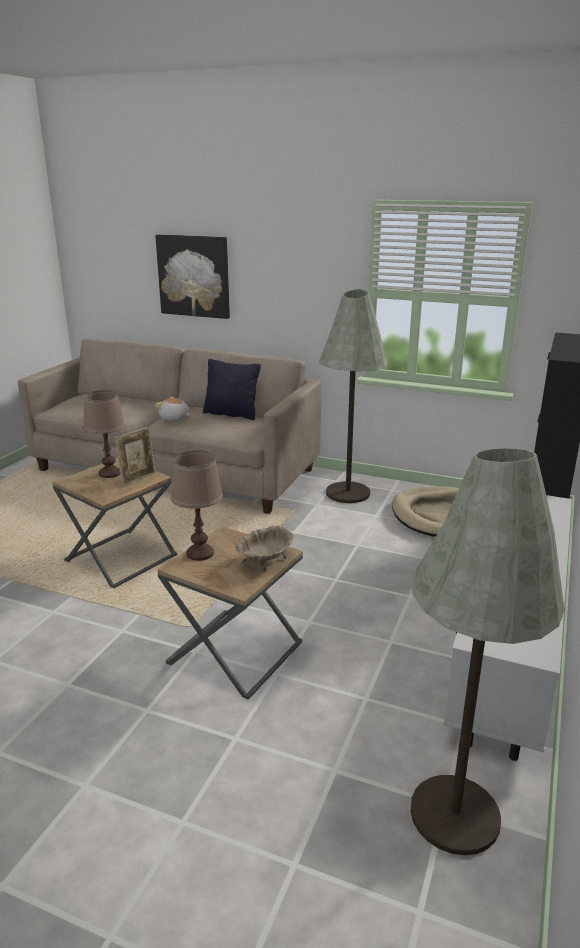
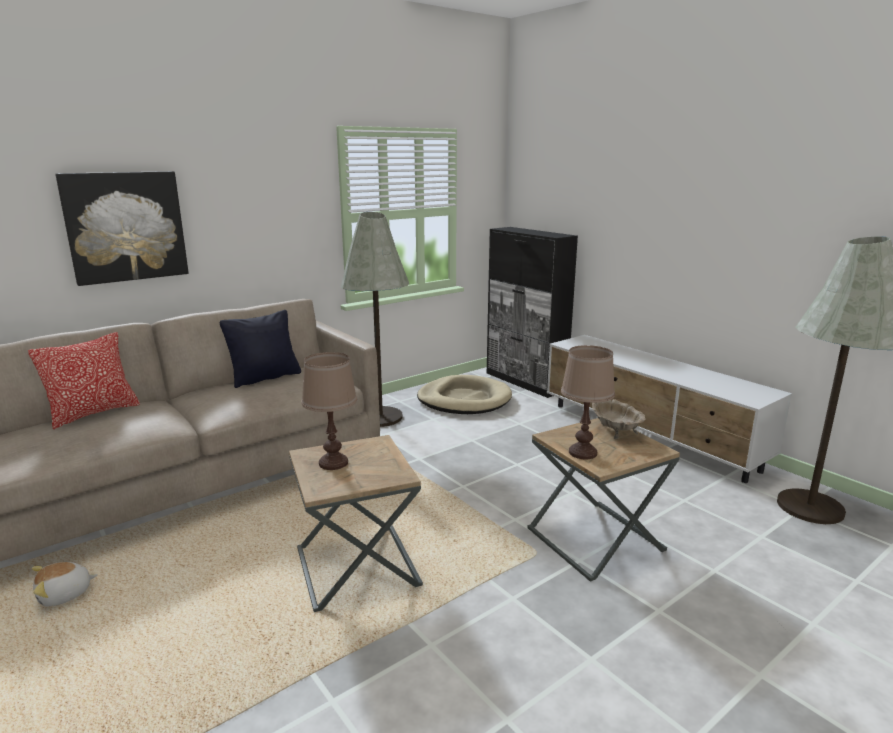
camera: 60 degrees left, 5 degrees down
picture frame [115,427,155,486] -> none
plush toy [155,396,190,420] -> plush toy moved to [32,562,98,607]
none -> pillow [28,332,140,429]

